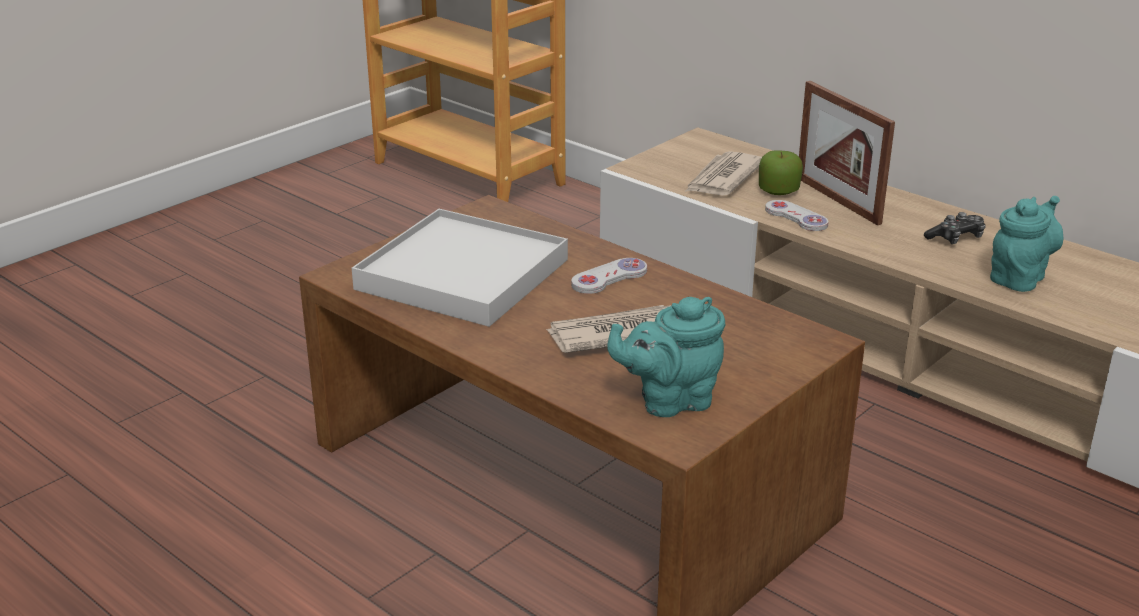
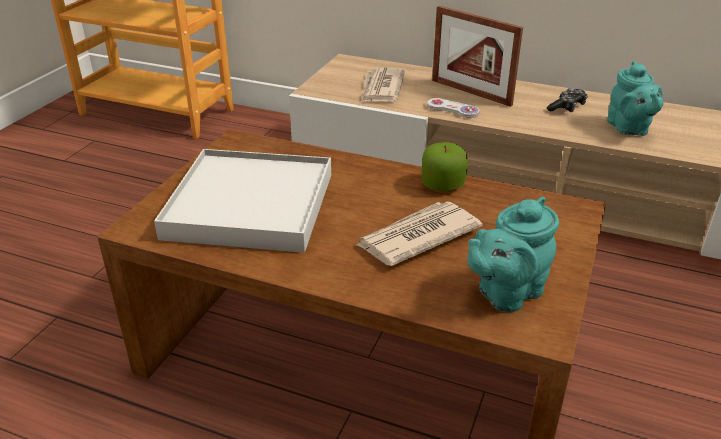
camera: 20 degrees left, 5 degrees up
white game controller [571,258,647,294] -> none
apple [759,150,803,195] -> apple moved to [422,142,468,191]
turquoise teapot [990,196,1064,292] -> turquoise teapot turned 150 degrees clockwise [607,61,664,136]

